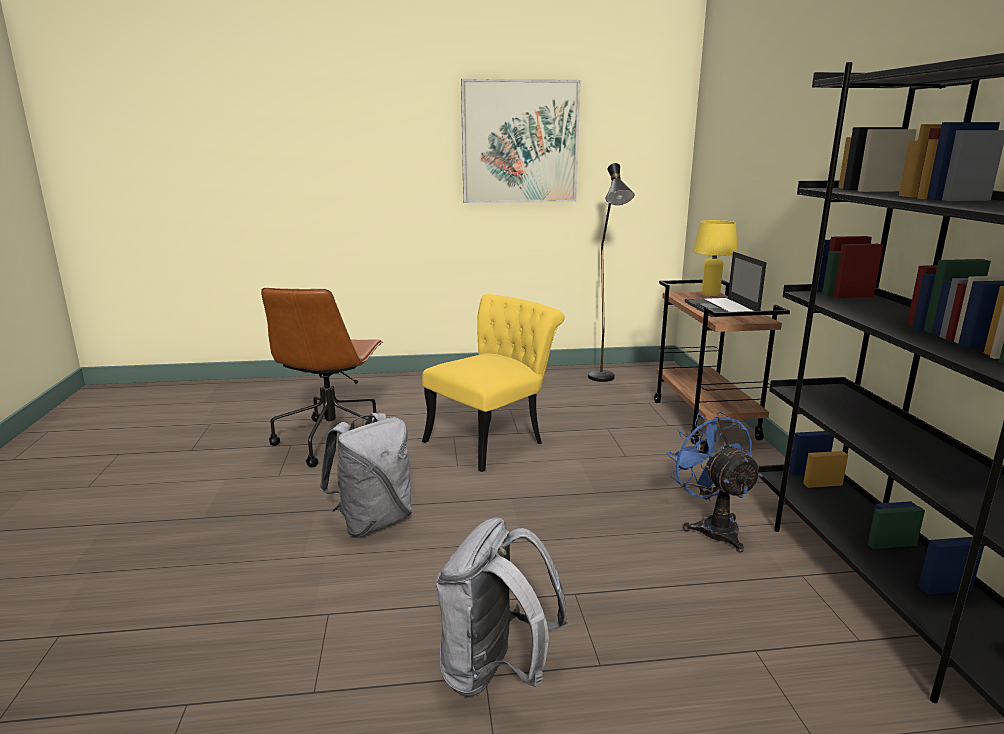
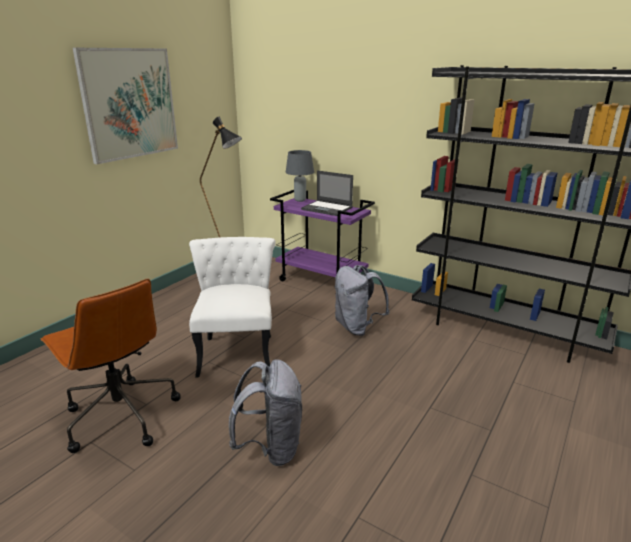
camera: 50 degrees left, 5 degrees up
yellow chair [422,294,565,472] -> white chair [189,237,276,377]
grey backpack [436,518,568,697] -> grey backpack moved to [335,265,390,336]
brown cart [654,280,790,444] -> purple cart [270,190,375,281]
blue fan [667,412,763,552] -> none
yellow table lamp [693,220,737,296] -> grey table lamp [286,150,314,202]

